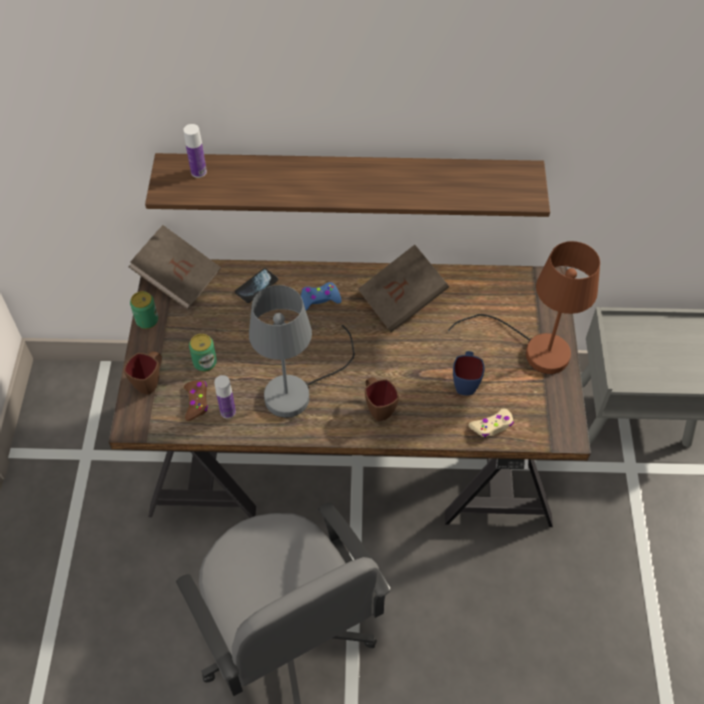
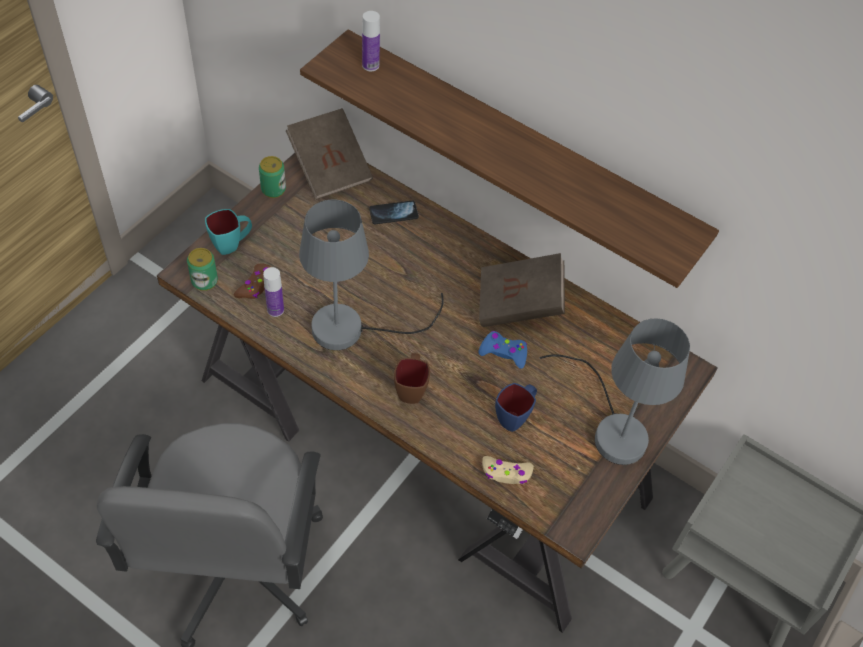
camera: 30 degrees right, 0 degrees up
brown mug [124,351,162,395] -> turquoise mug [205,209,252,255]
can [189,334,217,372] -> can moved to [187,248,218,291]
blue game controller [301,282,341,310] -> blue game controller moved to [478,331,527,369]
brown table lamp [448,241,600,374] -> grey table lamp [540,318,690,465]

